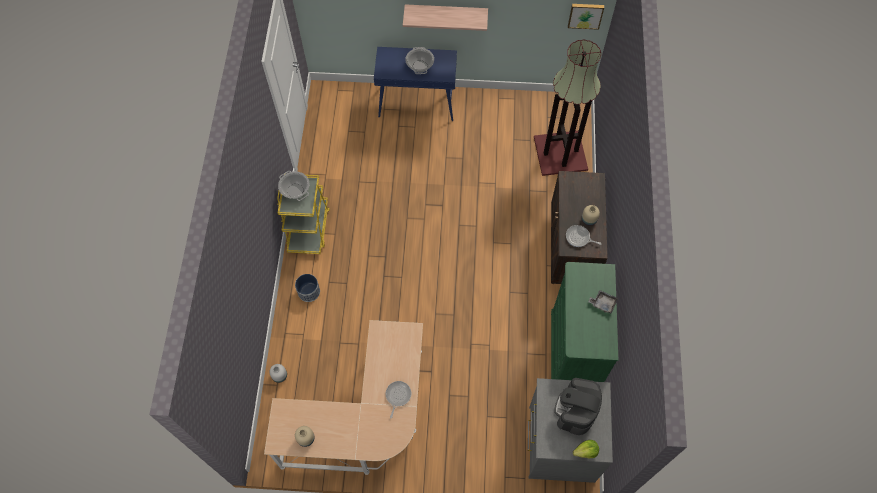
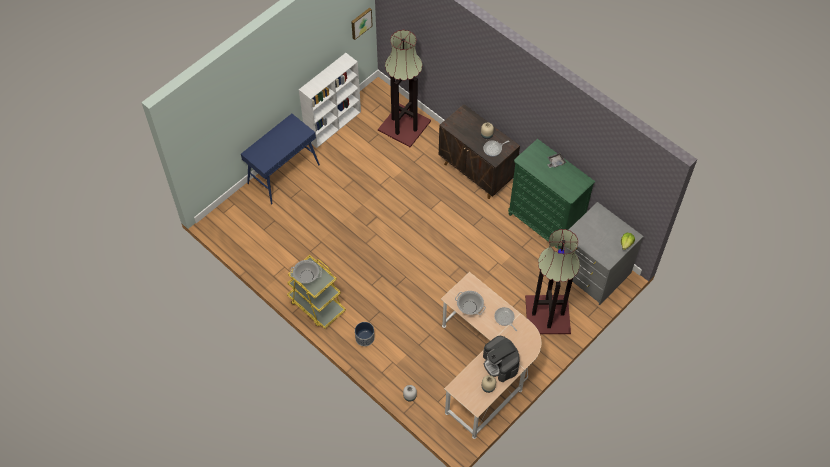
camera: 50 degrees left, 5 degrees down
shelf [403,4,488,31] -> none
cooking pot [405,47,434,74] -> cooking pot moved to [455,291,486,315]
coffee machine [554,378,602,435] -> coffee machine moved to [483,336,520,382]
none -> white bookcase [299,53,361,148]
none -> floor lamp [525,229,580,334]

